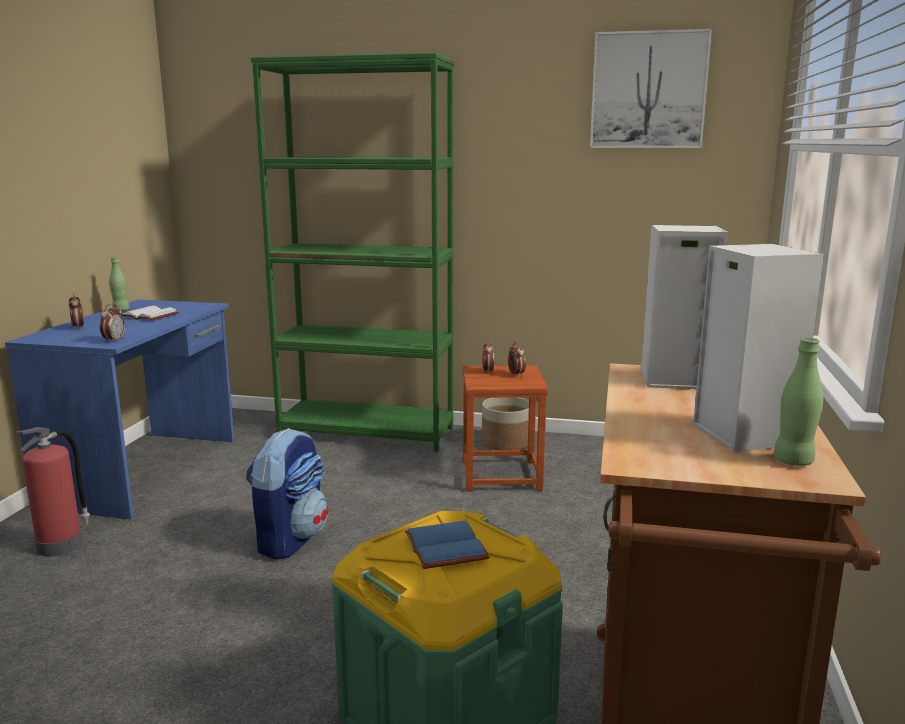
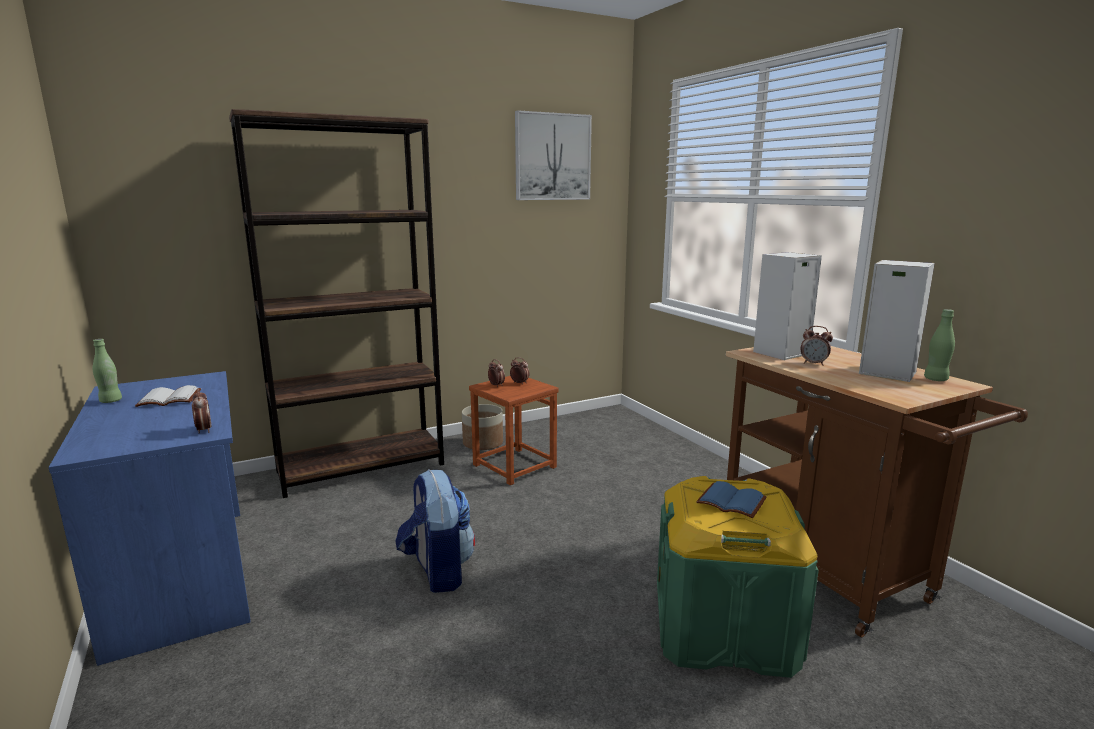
camera: 40 degrees left, 0 degrees up
fire extinguisher [16,427,90,556] -> none
alarm clock [69,293,84,330] -> alarm clock moved to [801,326,833,366]
green bookcase [250,53,454,452] -> brown bookcase [229,109,444,498]

